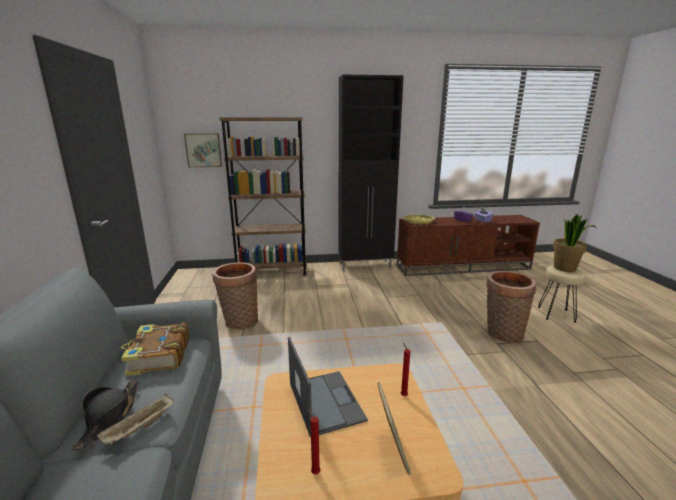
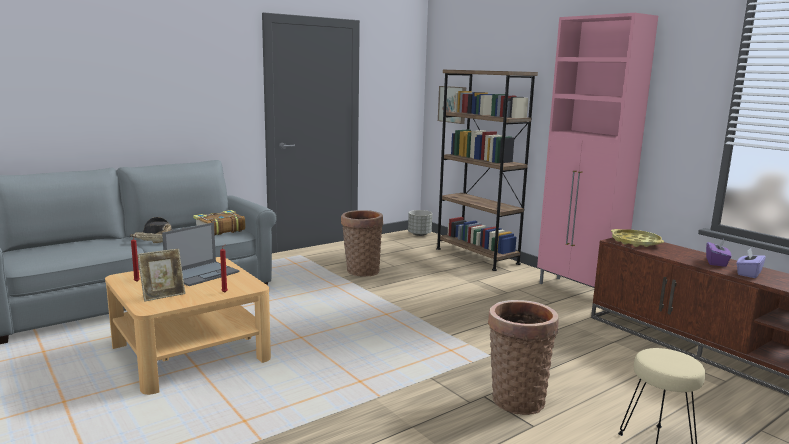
camera: 60 degrees right, 5 degrees down
black cabinet [339,75,404,271] -> pink cabinet [537,13,658,287]
potted plant [553,214,597,272] -> none
none -> grey planter [408,210,432,236]

